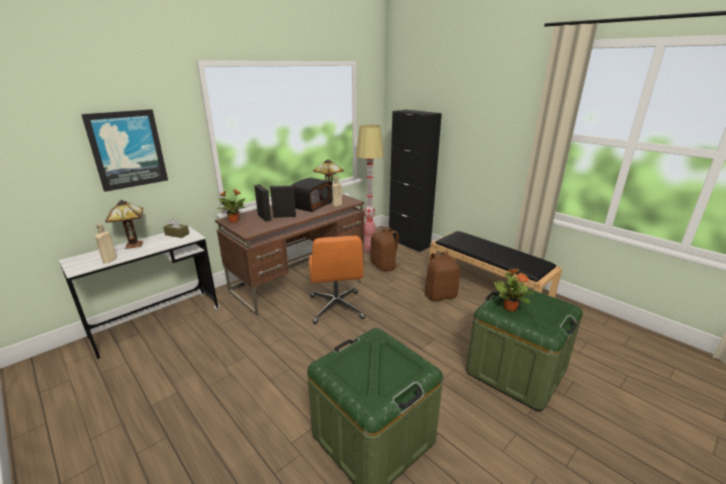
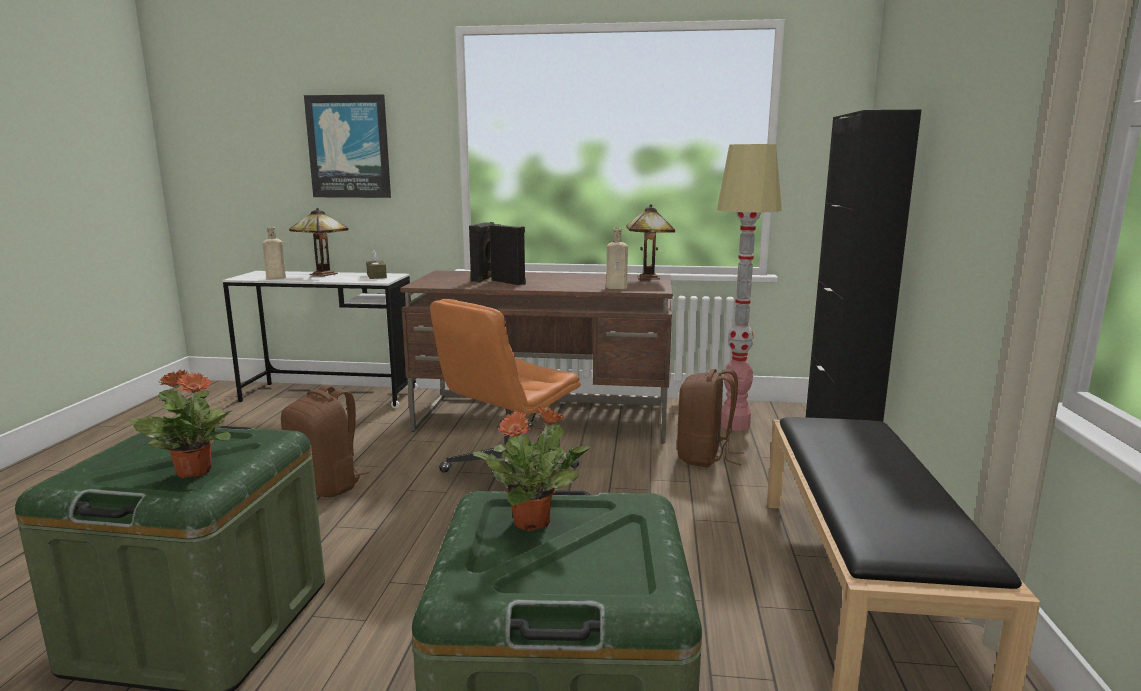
camera: 50 degrees right, 10 degrees down
potted plant [217,190,245,223] -> potted plant moved to [129,369,232,479]
radio [290,178,332,212] -> none
brown backpack [424,252,460,301] -> brown backpack moved to [281,385,370,497]

